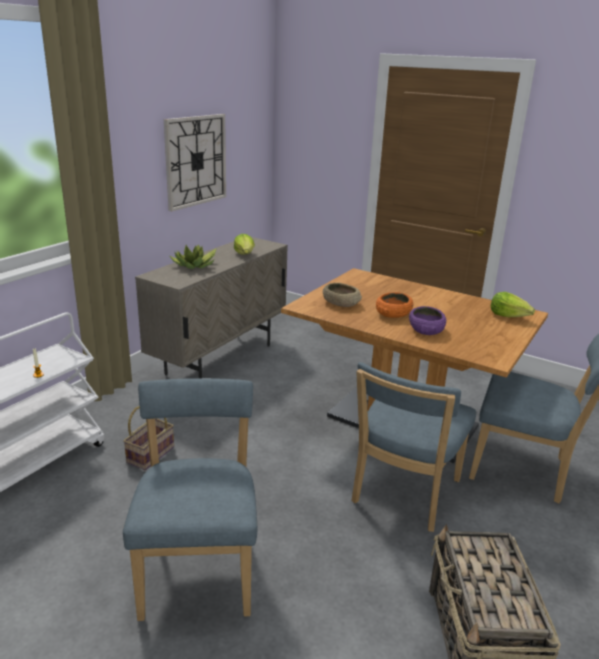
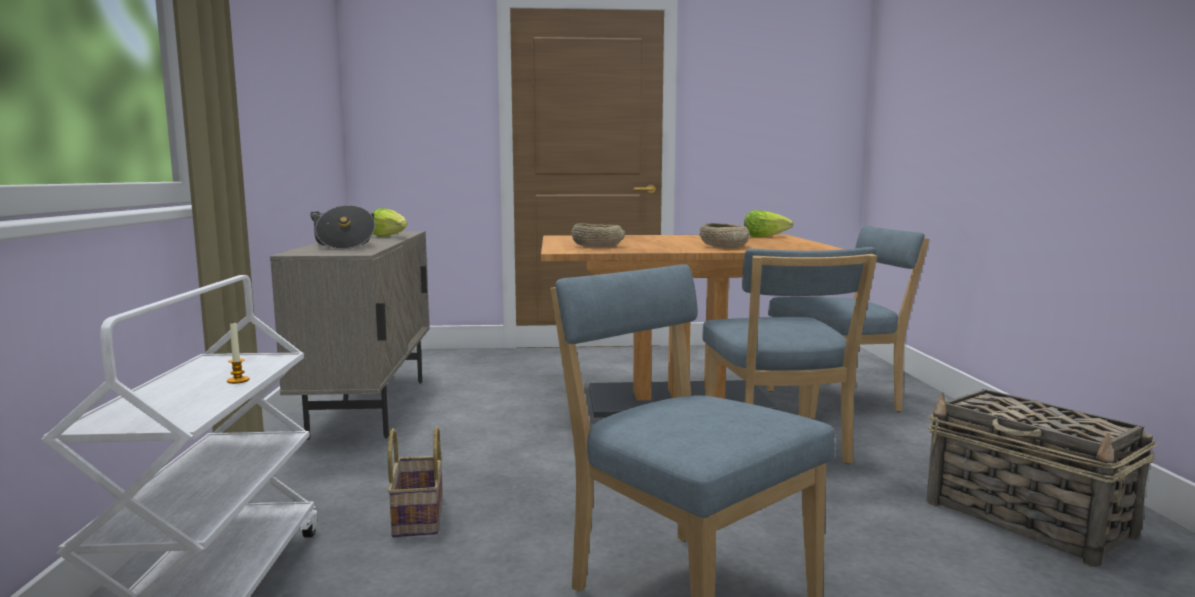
camera: 35 degrees left, 15 degrees down
wall clock [164,114,226,212] -> none
potted plant [170,244,217,269] -> cooking pot [310,205,375,249]
orange bowl [376,292,414,318] -> none
purple bowl [409,306,446,335] -> beige bowl [699,223,750,248]

